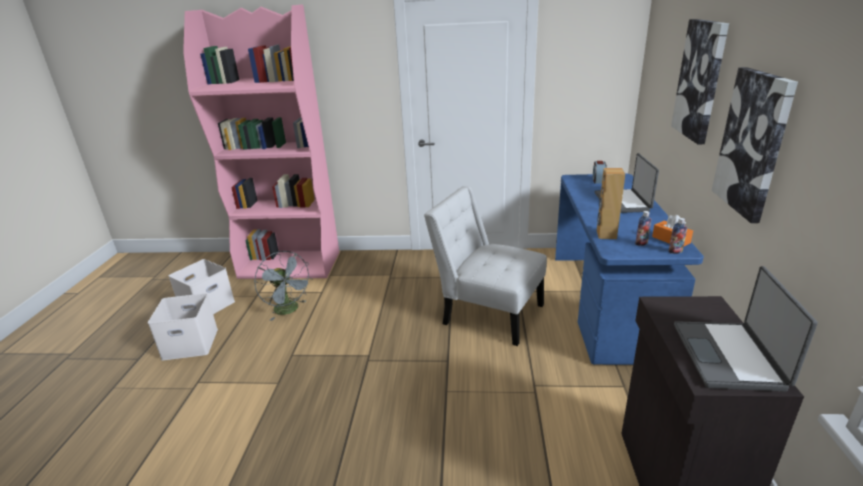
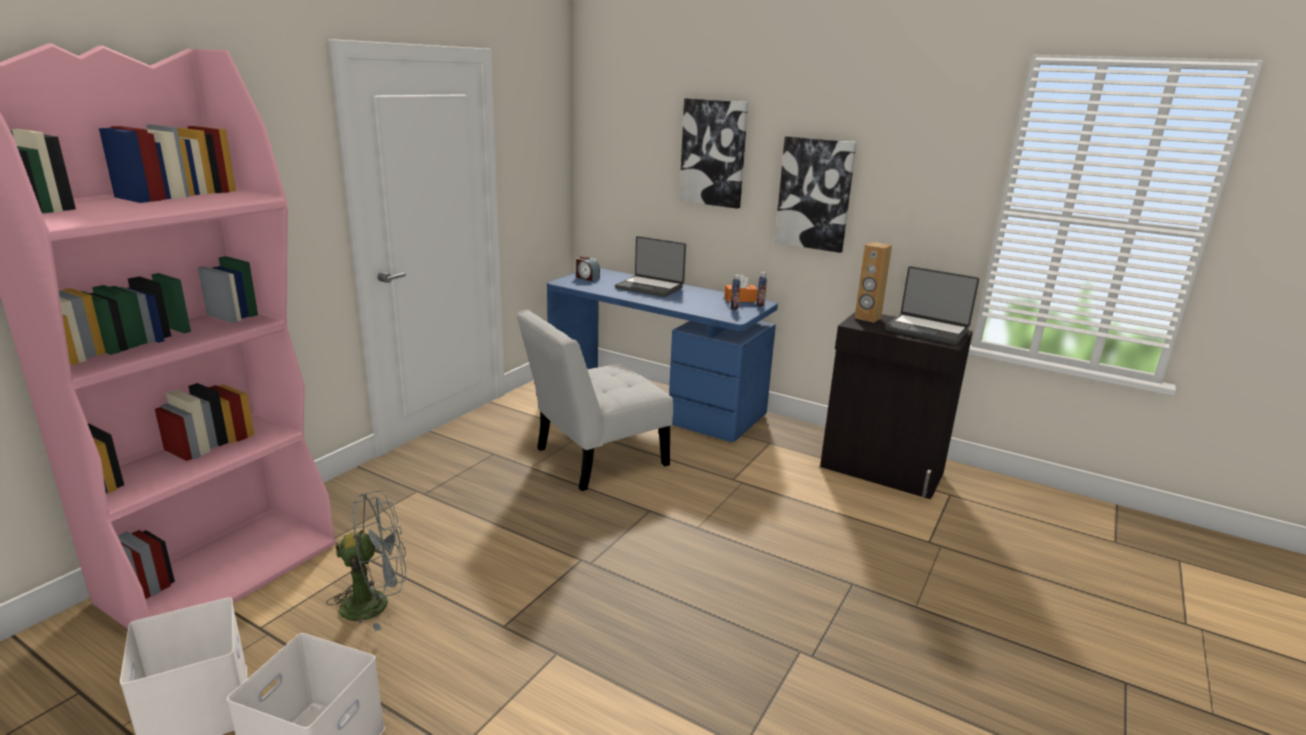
camera: 65 degrees left, 5 degrees down
brown speaker [597,168,625,239] -> brown speaker moved to [854,242,892,323]

